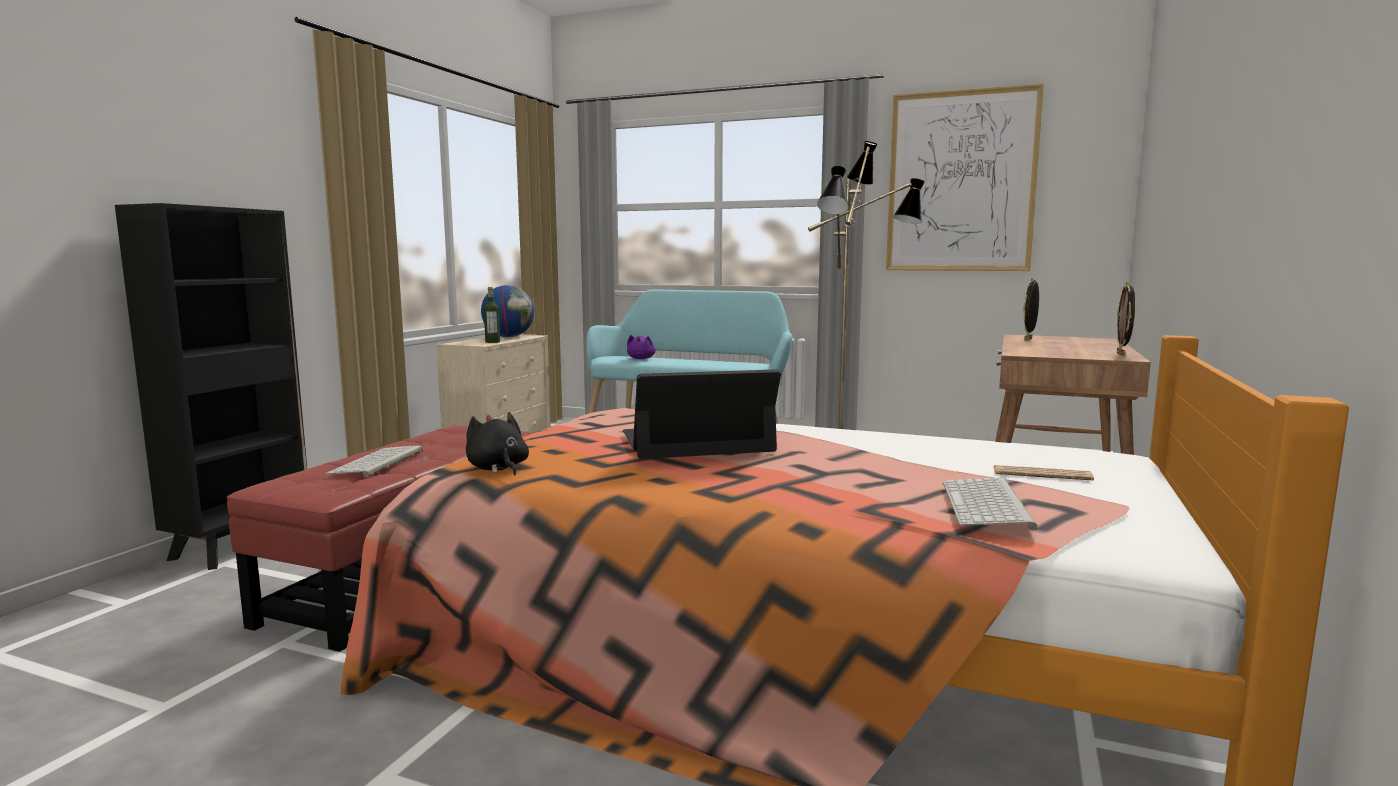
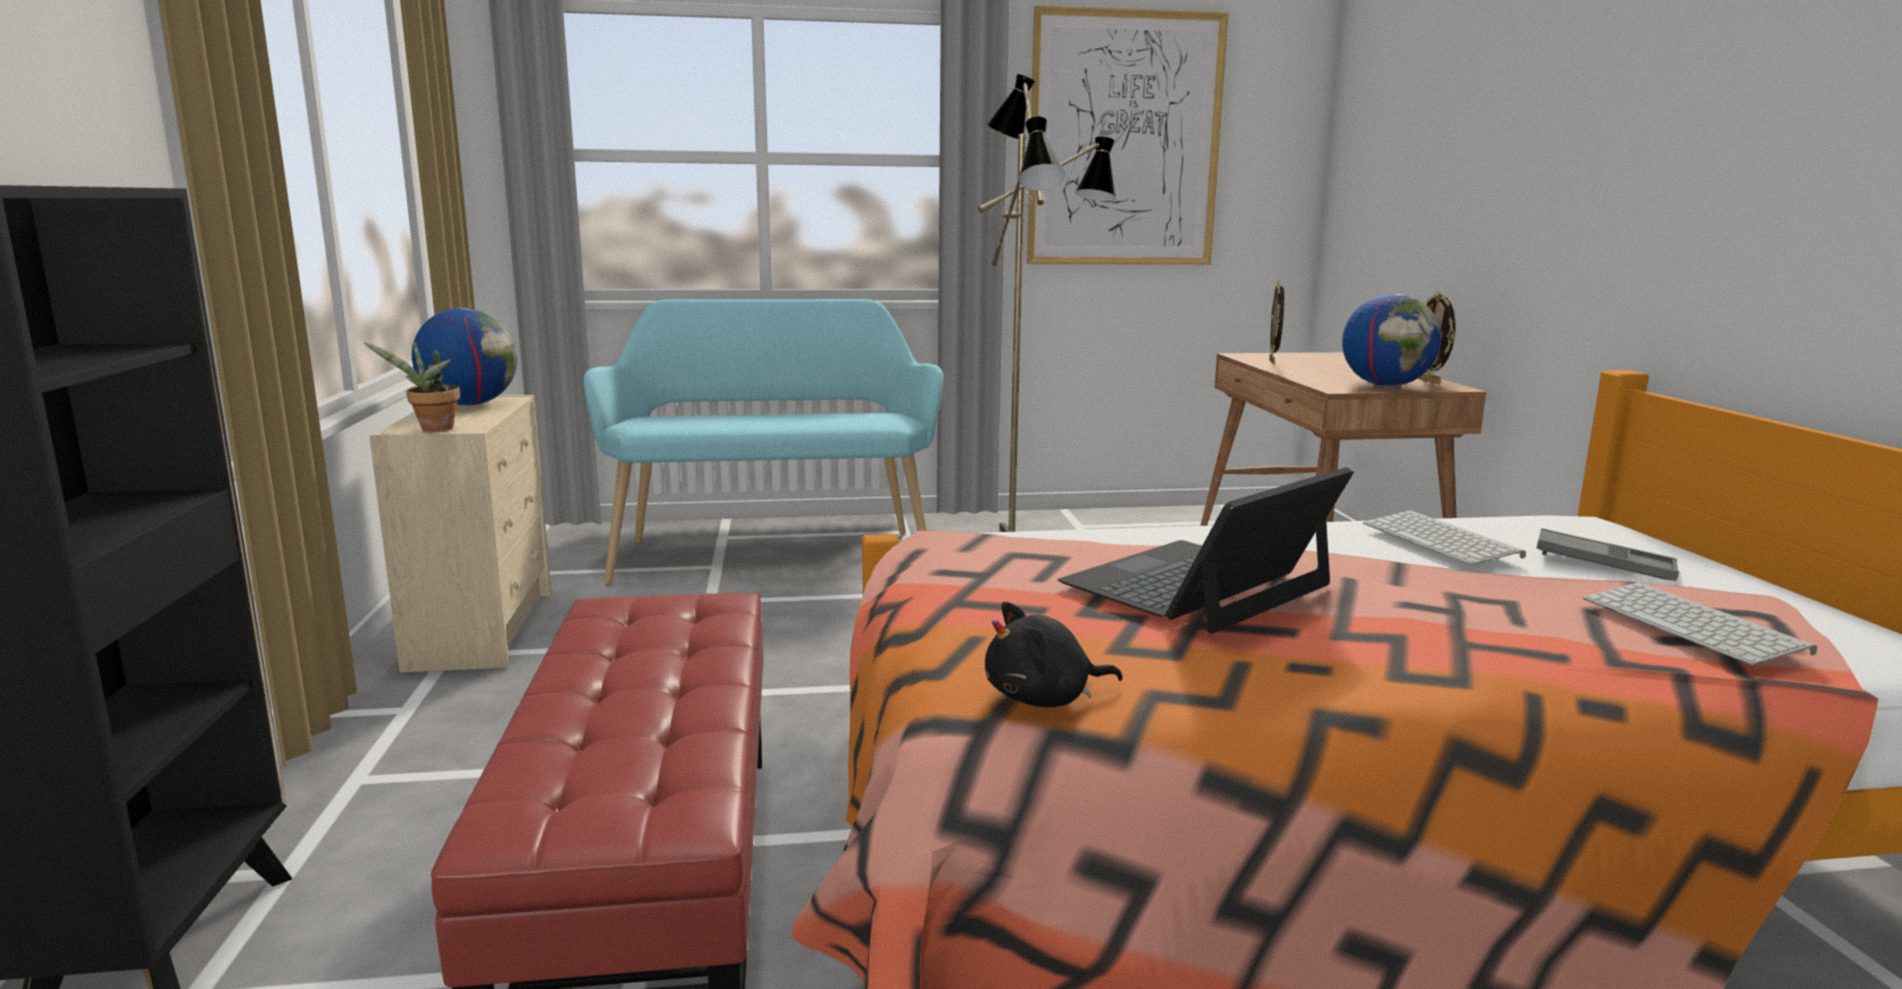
camera: 30 degrees left, 5 degrees up
keyboard [325,445,423,477] -> keyboard moved to [1363,510,1526,565]
black plush toy [466,412,529,475] -> black plush toy turned 45 degrees counterclockwise [985,602,1123,707]
bottle [484,287,500,343] -> none
purple plush toy [627,335,656,359] -> none
newspaper [994,465,1094,480] -> grey tray [1537,528,1679,581]
none -> potted plant [364,341,460,431]
none -> globe [1342,294,1441,387]

